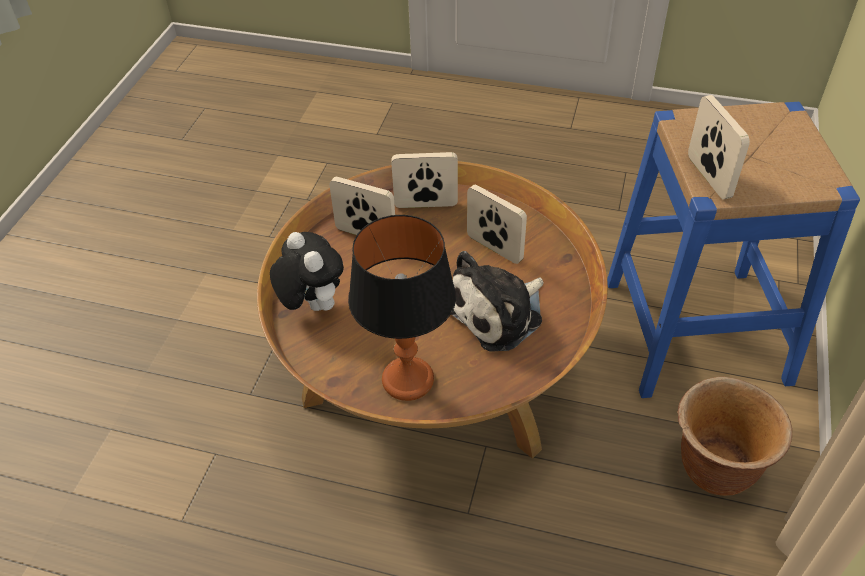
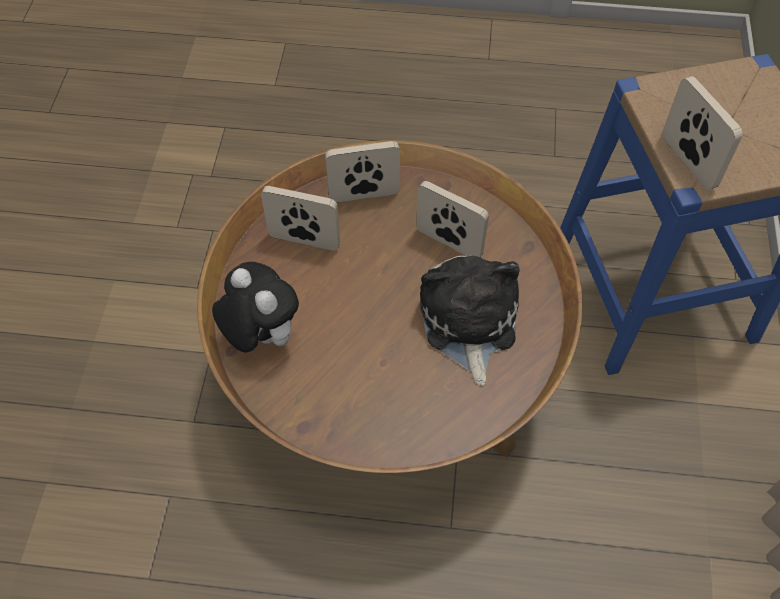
camera: 10 degrees left, 10 degrees up
table lamp [348,215,456,401] -> none
plush toy [451,251,544,352] -> plush toy turned 135 degrees clockwise [420,255,520,386]
brown planter [678,377,792,496] -> none

